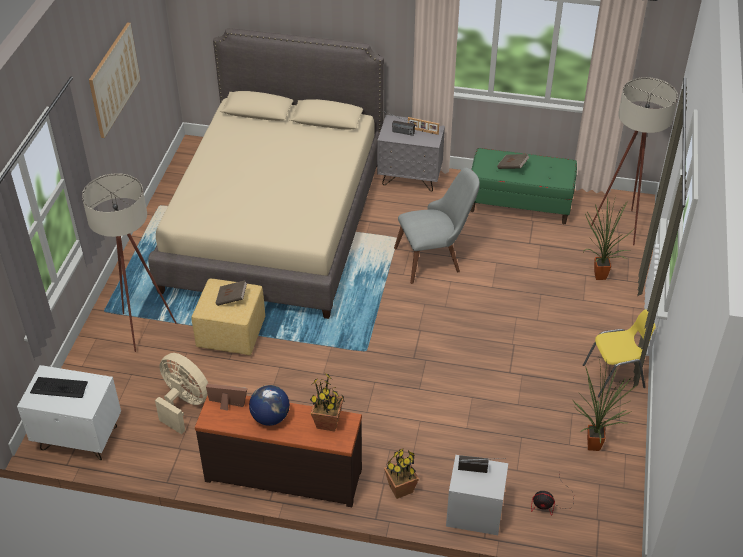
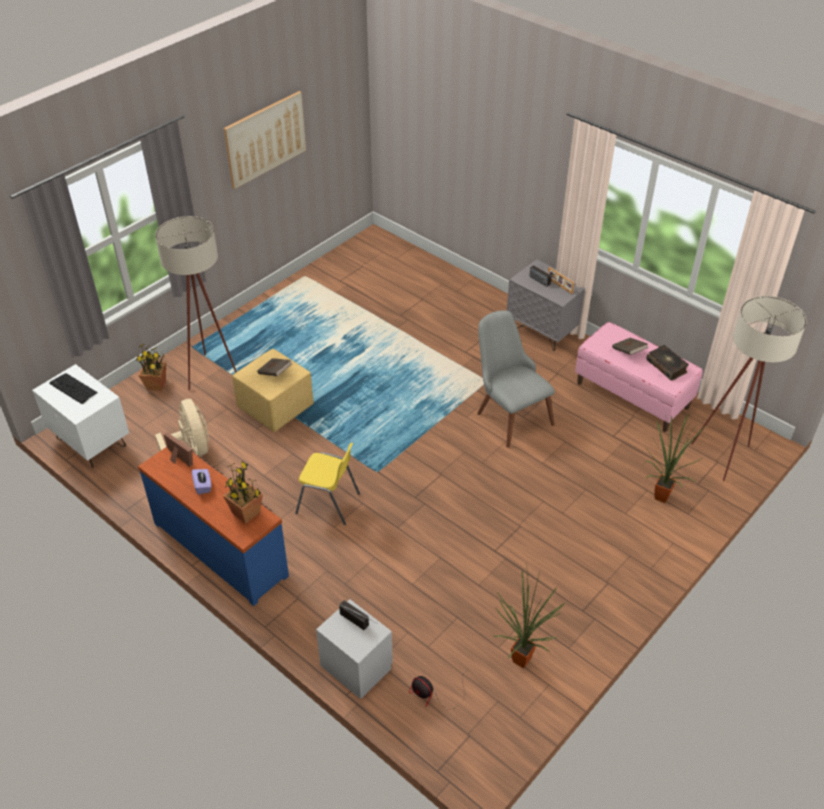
camera: 30 degrees right, 0 degrees up
beige bed [148,28,384,319] -> none
brown dresser [195,395,362,507] -> blue dresser [138,447,289,606]
globe [249,385,290,426] -> purple tissue box [192,469,211,495]
potted plant [384,449,419,499] -> potted plant moved to [136,344,166,391]
grey chair [394,168,480,284] -> grey chair turned 135 degrees counterclockwise [477,310,555,448]
green bench [470,148,577,224] -> pink bench [575,322,703,432]
yellow chair [583,309,656,398] -> yellow chair moved to [295,443,360,525]
none -> book [646,345,689,381]

